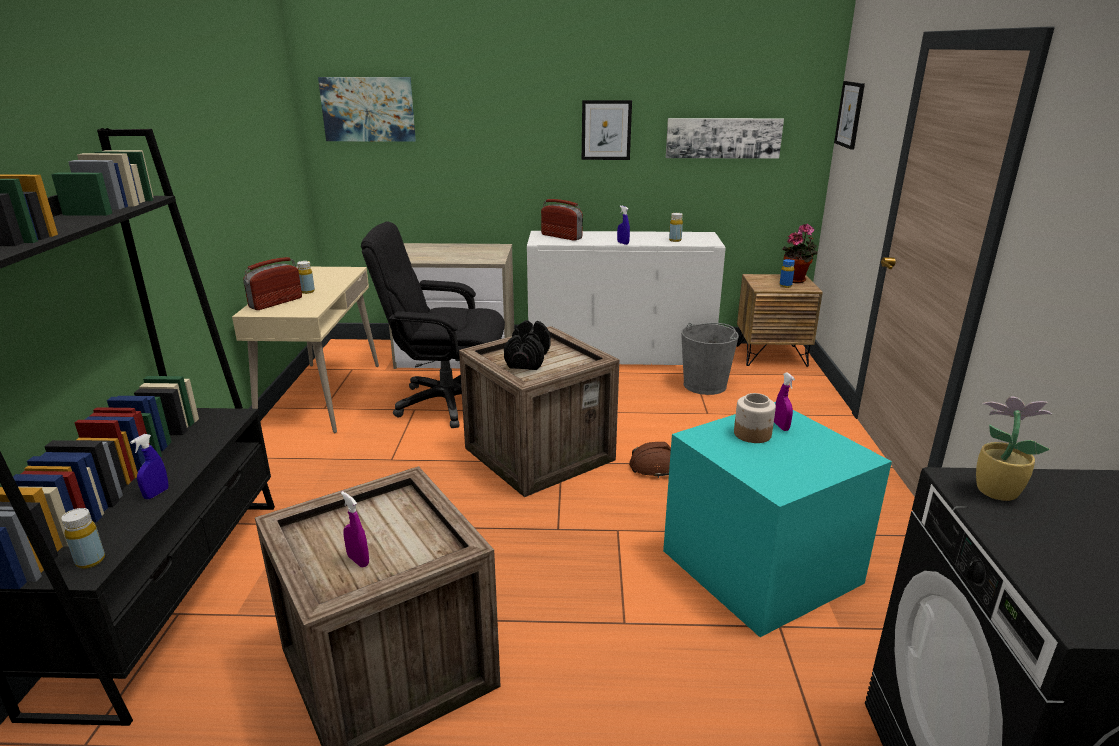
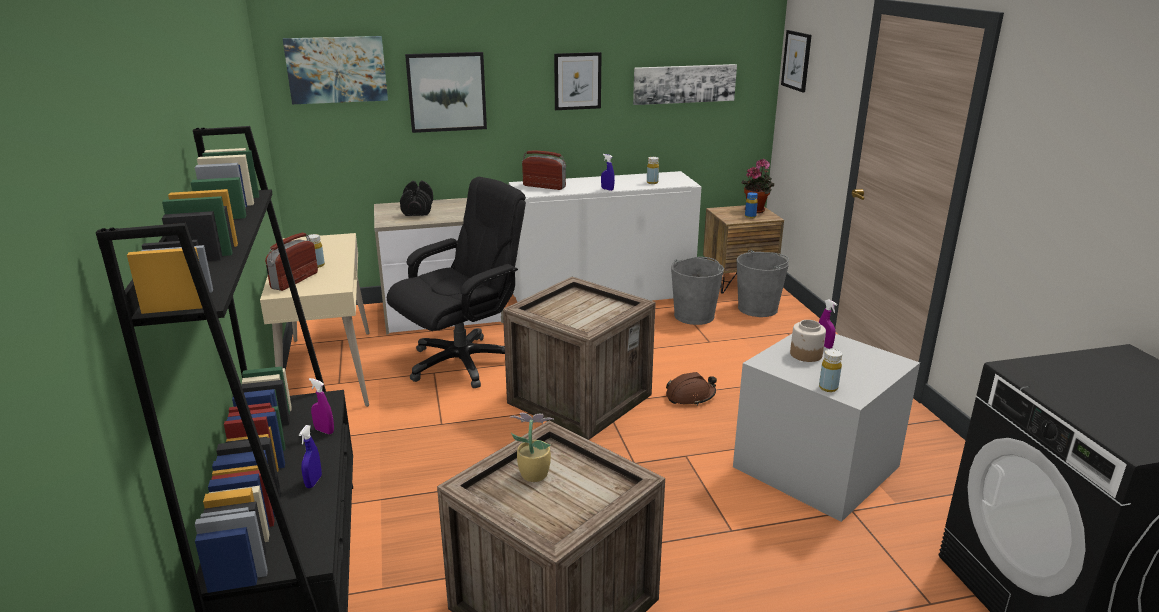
camera: 15 degrees left, 0 degrees up
yellow bottle [61,508,105,569] -> yellow bottle moved to [819,349,842,392]
purple spray bottle [341,491,369,567] -> purple spray bottle moved to [309,378,334,434]
black office chair [361,221,505,428] -> black office chair turned 150 degrees clockwise [387,177,526,388]
black dumbbell [504,320,551,370] -> black dumbbell moved to [400,180,433,216]
turquoise storage box [663,402,892,637] -> grey storage box [733,334,920,522]
potted plant [976,397,1053,501] -> potted plant moved to [510,413,554,482]
none -> picture [405,52,487,133]
none -> grey bucket [737,250,789,317]

